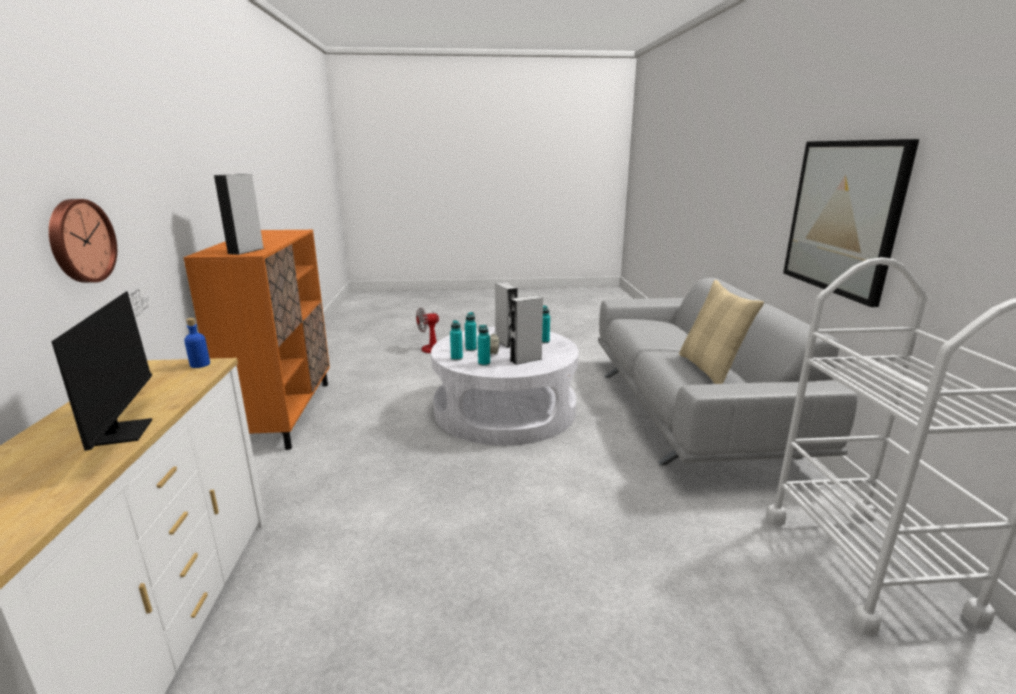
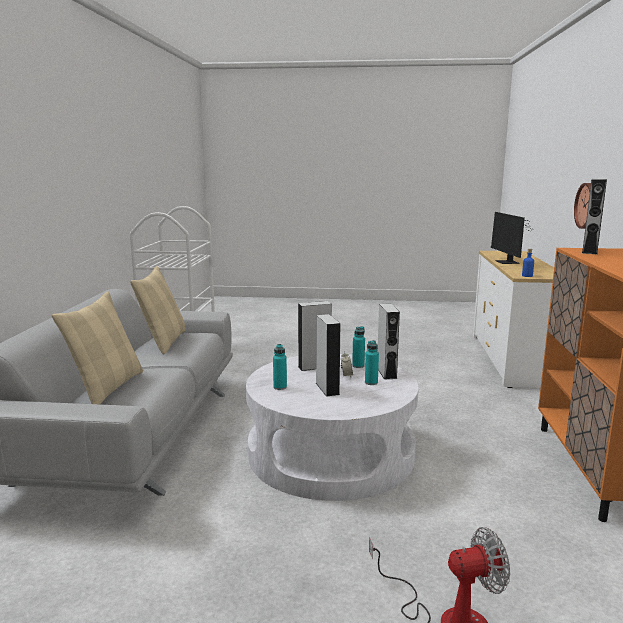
camera: 170 degrees left, 5 degrees down
turquoise bottle [450,320,463,361] -> grey speaker [378,304,400,379]
picture [783,139,919,307] -> none
none -> beige pillow [52,291,143,404]

